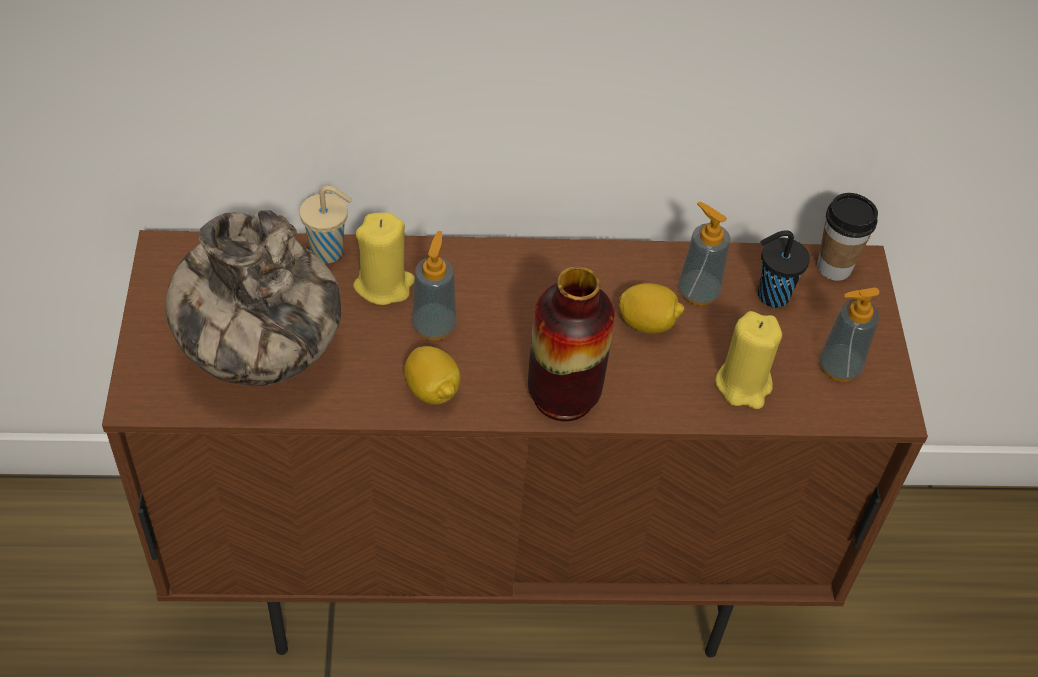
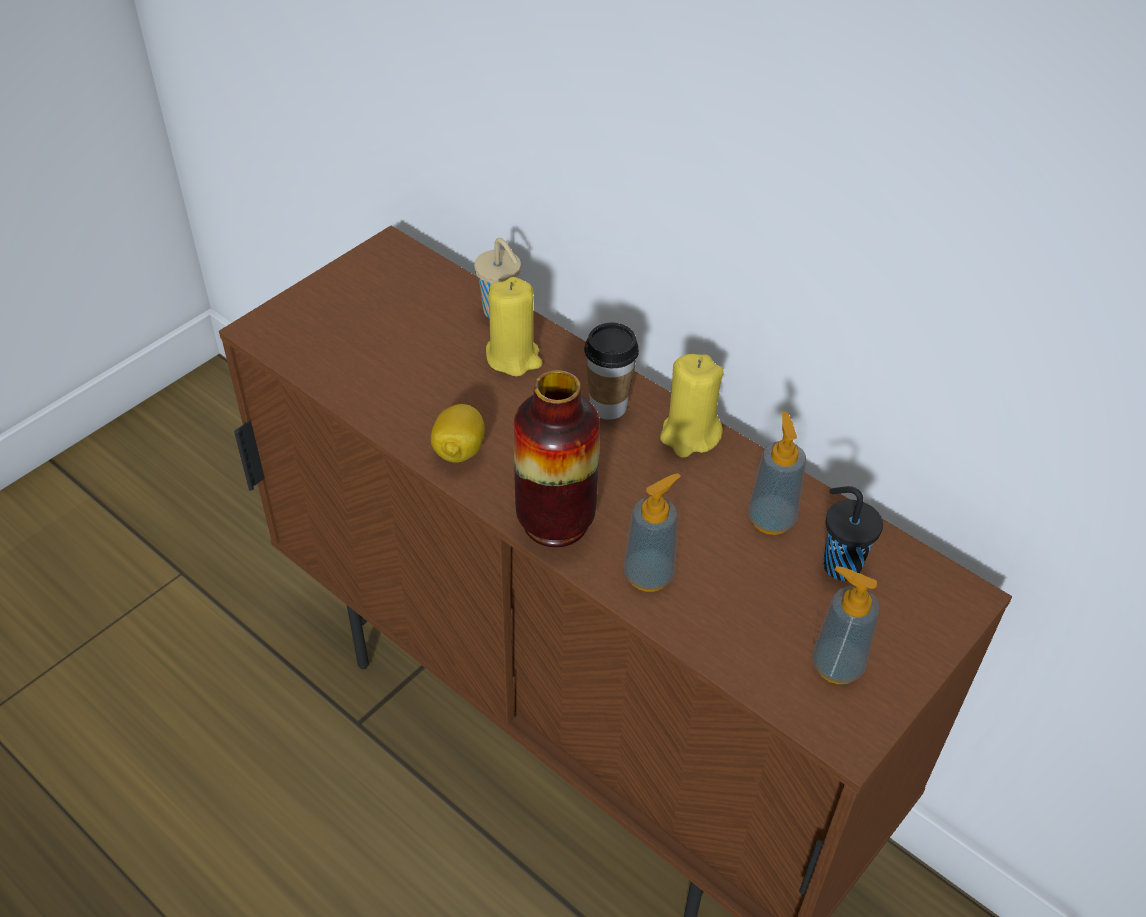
camera: 45 degrees right, 5 degrees down
vase [165,210,341,386] -> none
soap dispenser [411,231,457,340] -> soap dispenser moved to [624,473,681,592]
lemon [619,283,685,334] -> none
yellow candle [715,311,782,409] -> yellow candle moved to [660,354,724,458]
cup [817,193,878,281] -> cup moved to [584,322,639,420]

